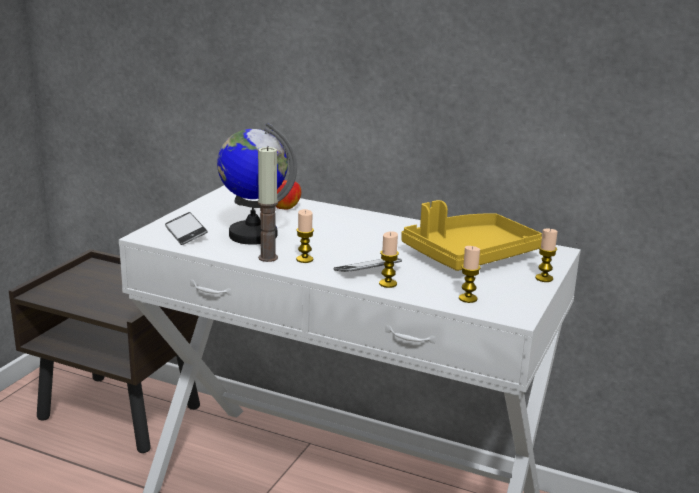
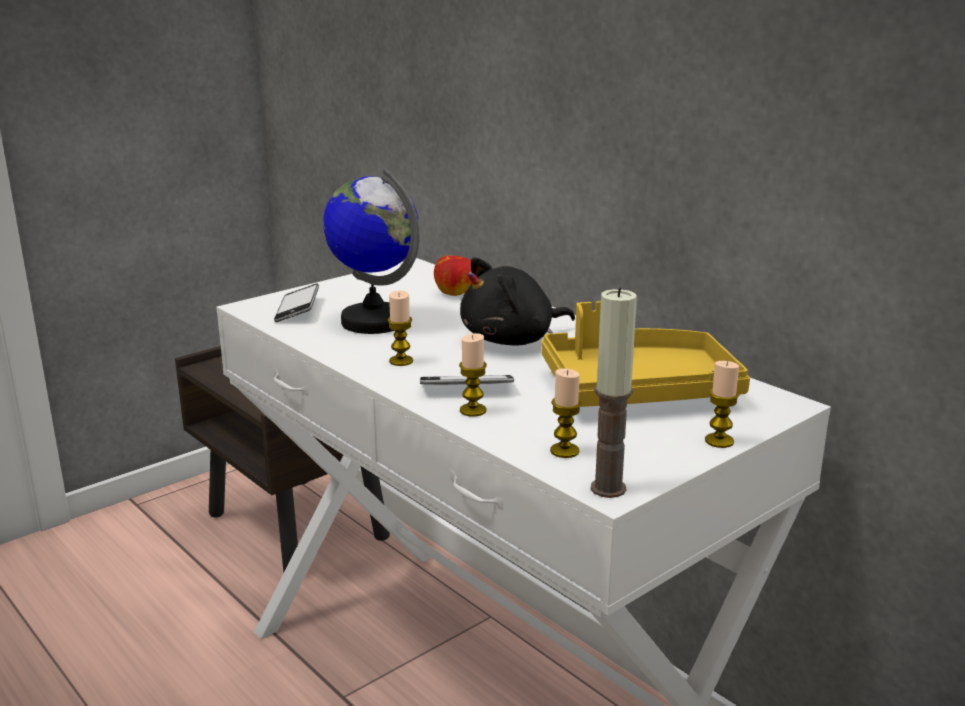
camera: 25 degrees right, 0 degrees up
candle [257,146,278,262] -> candle moved to [591,288,637,498]
none -> black plush toy [460,257,575,345]

